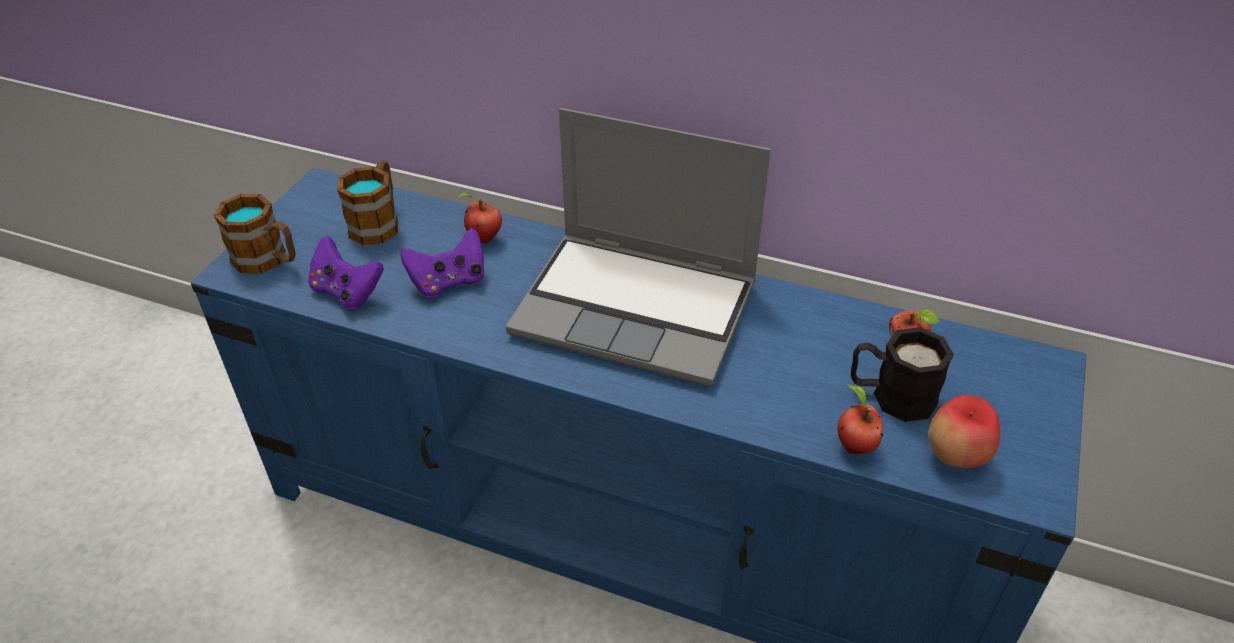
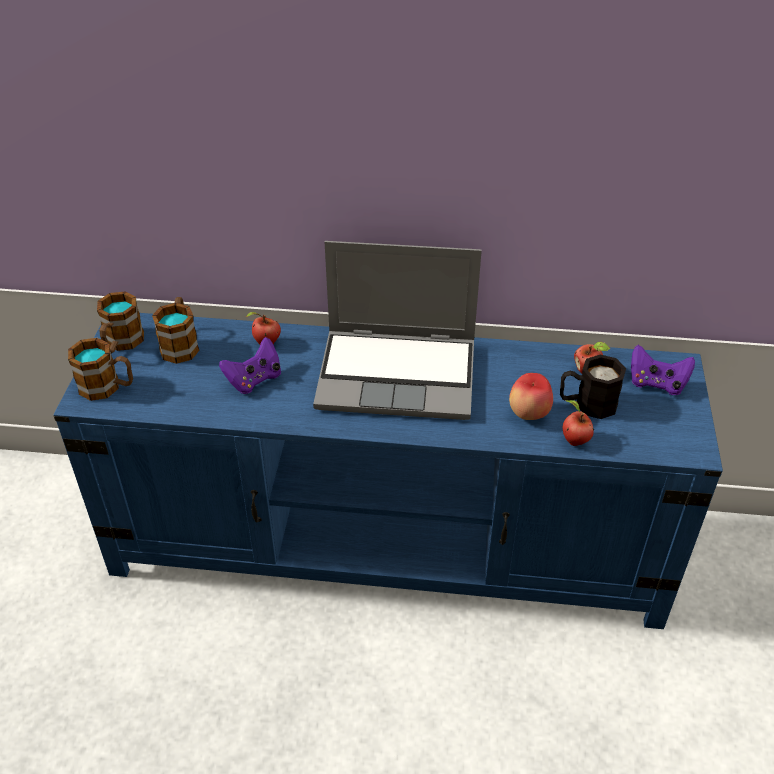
camera: 15 degrees left, 0 degrees up
purple game controller [308,236,384,310] -> purple game controller moved to [631,345,695,395]
apple [929,395,1000,468] -> apple moved to [509,373,553,420]
none -> mug [97,292,144,354]

